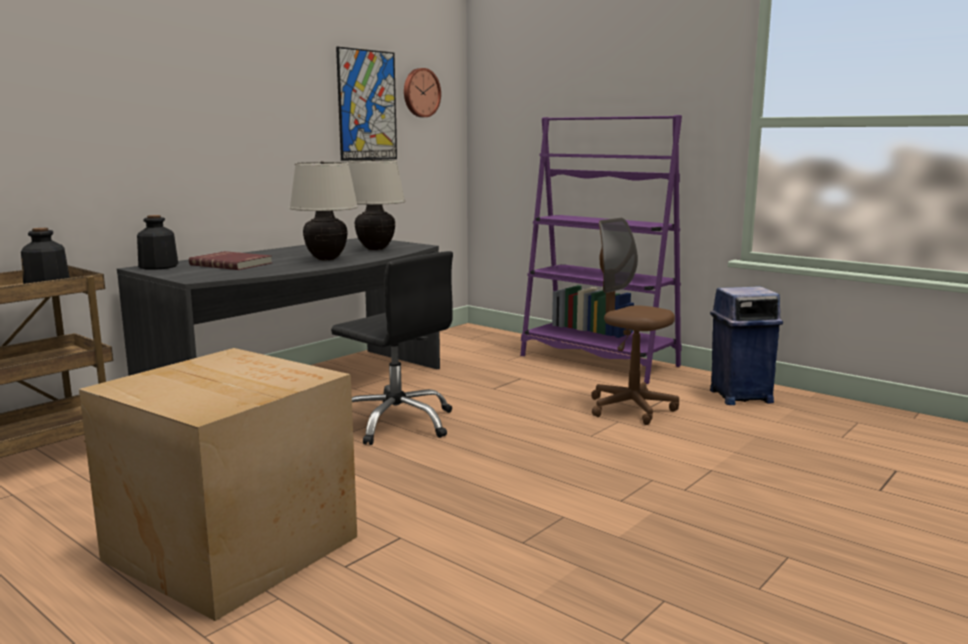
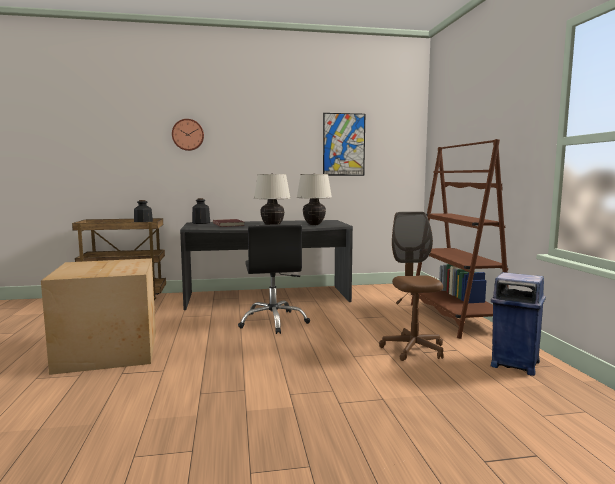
camera: 40 degrees right, 5 degrees down
wall clock [404,68,441,117] -> wall clock moved to [172,119,204,151]
purple bookcase [520,115,682,384] -> brown bookcase [411,139,509,339]

